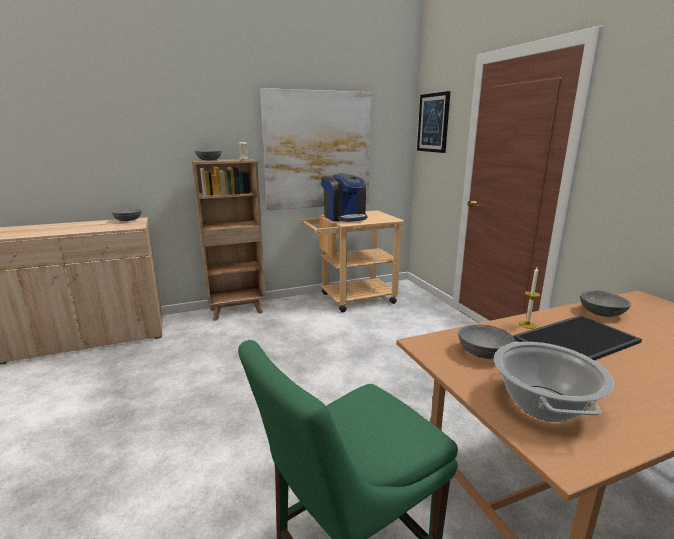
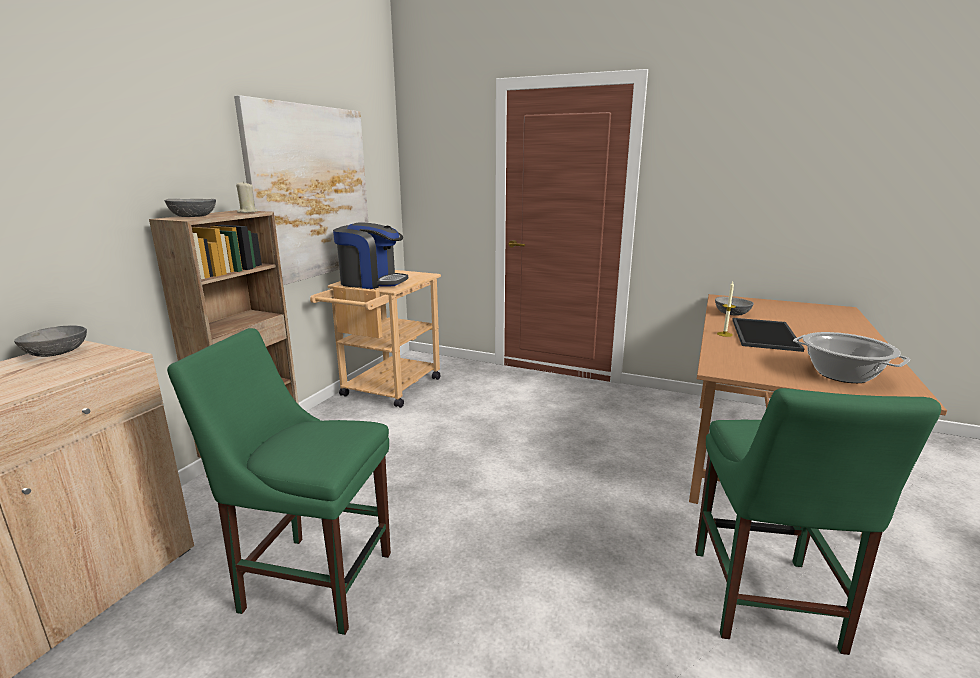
camera: 45 degrees left, 0 degrees up
picture [417,91,450,153] -> none
grey bowl [458,324,515,359] -> none
none -> green chair [167,328,391,635]

